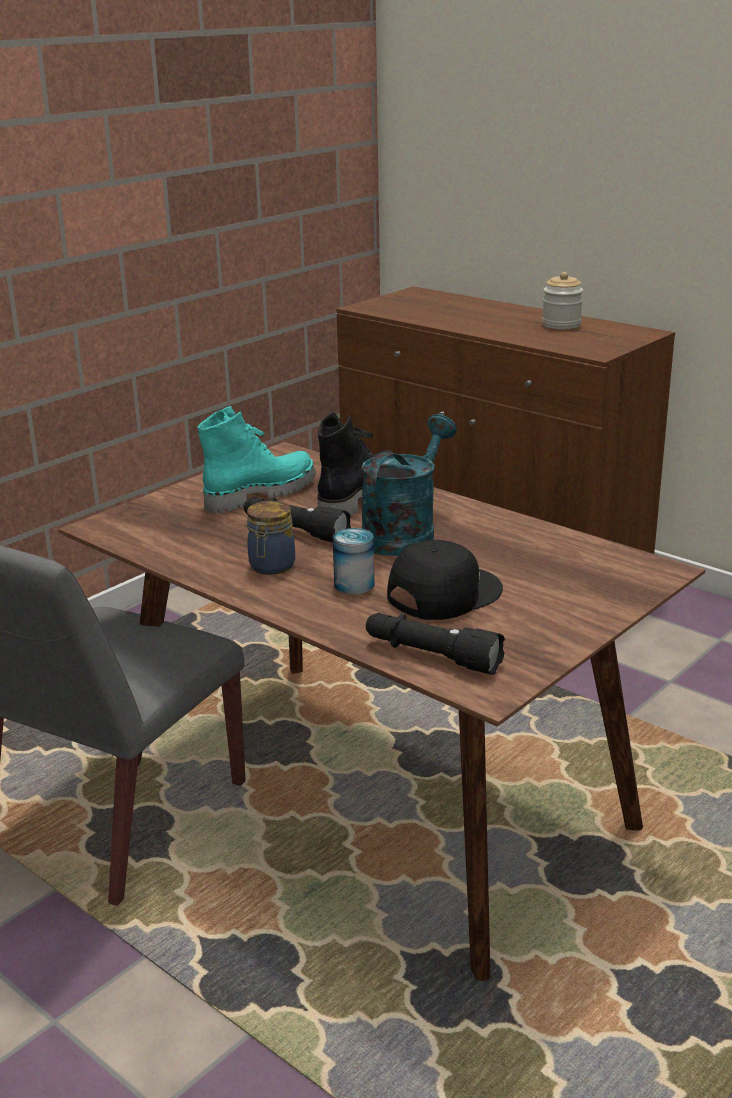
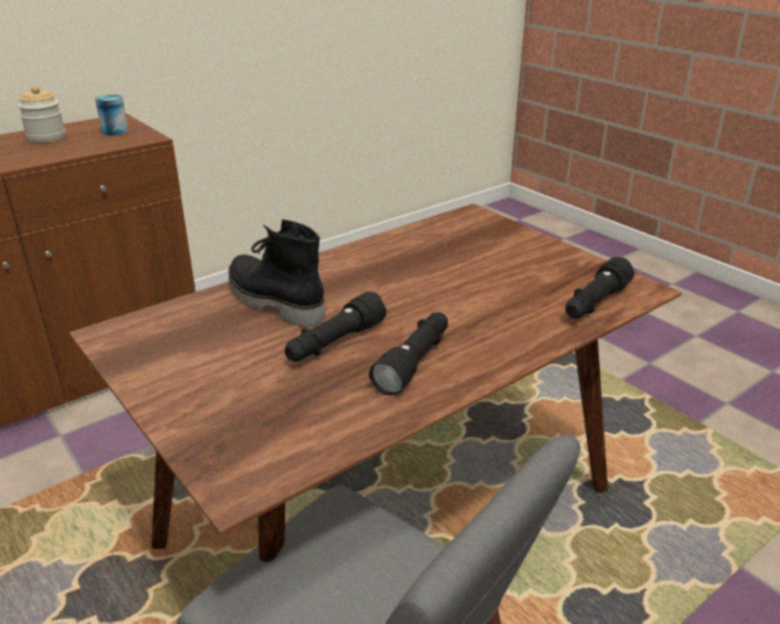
camera: 80 degrees left, 5 degrees up
turquoise boot [198,406,316,514] -> none
jar [247,501,295,575] -> black flashlight [369,312,448,395]
can [333,528,374,595] -> can moved to [95,95,129,136]
turquoise watering can [361,414,457,556] -> none
black cap [387,540,503,620] -> none

